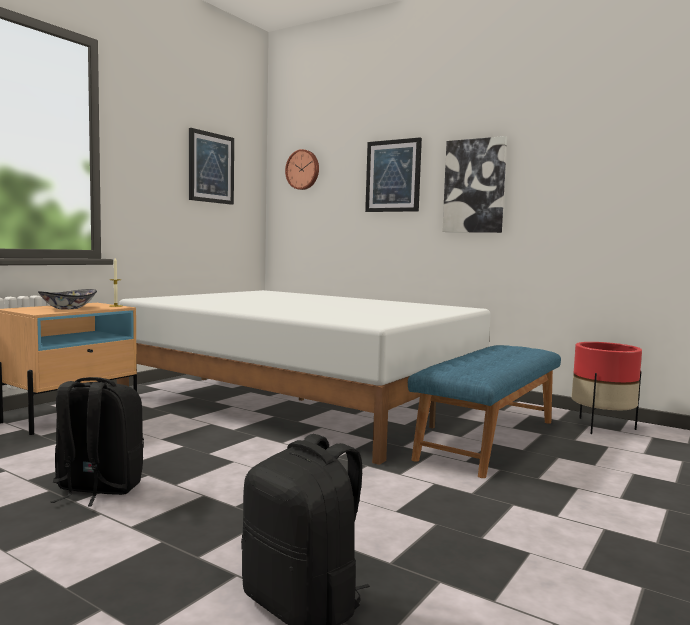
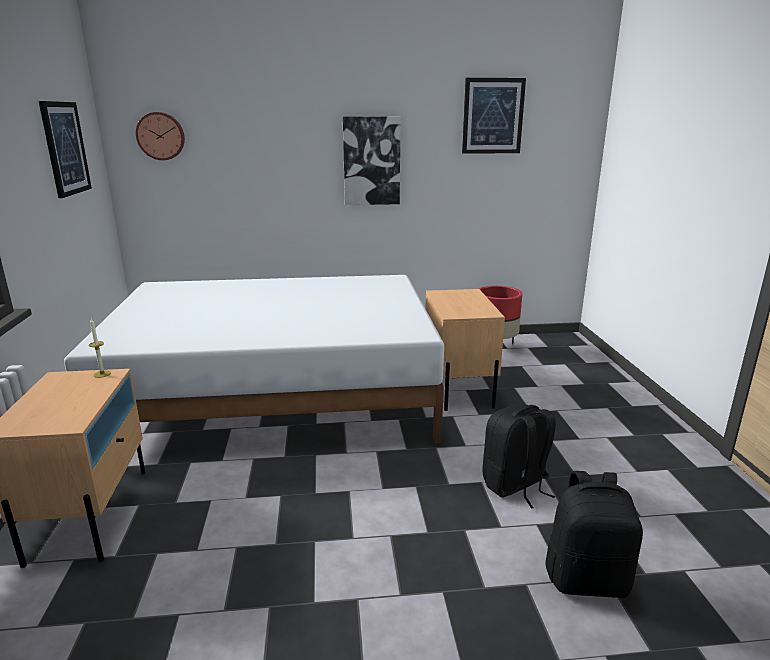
camera: 40 degrees left, 15 degrees up
bowl [38,289,97,309] -> none
black backpack [51,377,144,506] -> black backpack moved to [483,404,556,509]
picture [365,137,422,212] -> picture moved to [462,78,526,154]
blue bench [408,345,561,478] -> beige nightstand [425,289,505,411]

